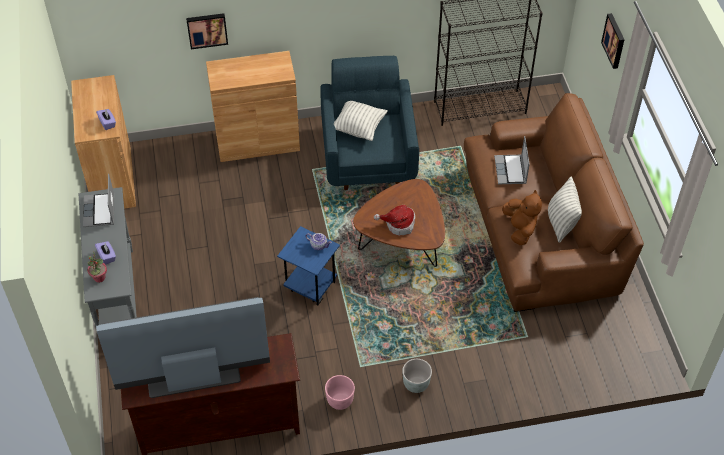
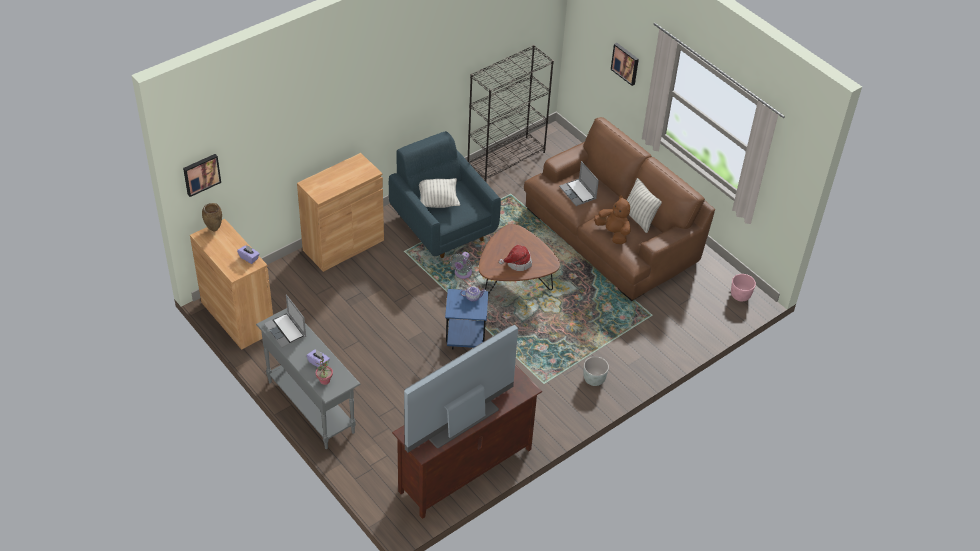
camera: 30 degrees left, 5 degrees down
picture [186,13,228,49] -> picture moved to [183,154,221,197]
pink planter [325,375,355,410] -> pink planter moved to [731,274,756,301]
none -> brown vase [202,203,222,232]
none -> grey fan [449,252,472,279]

